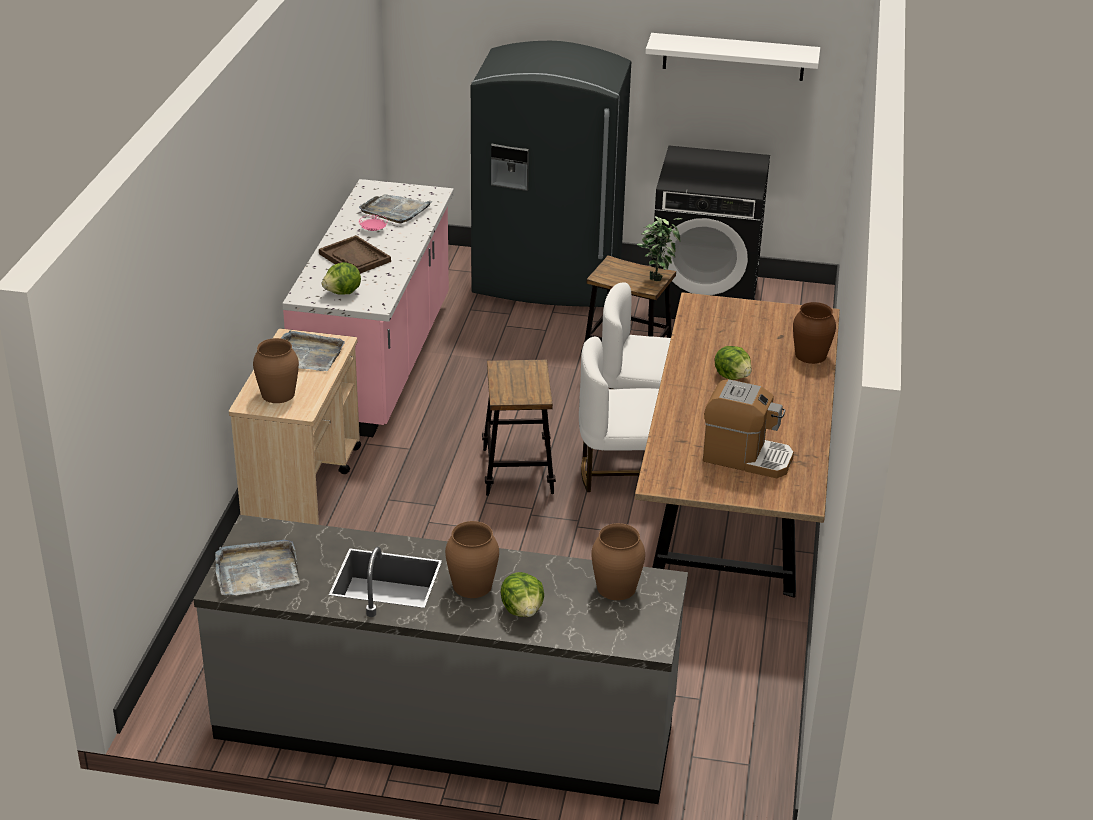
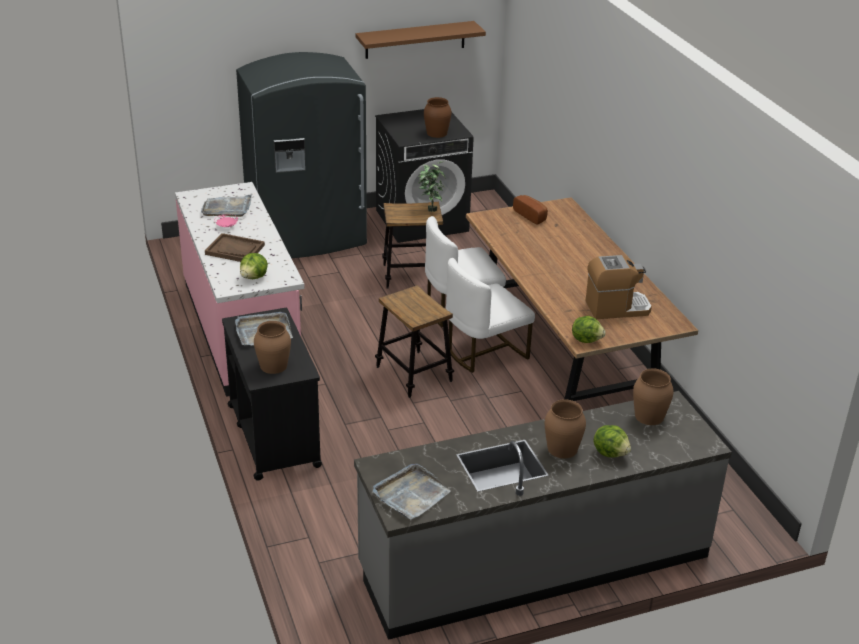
camera: 30 degrees left, 0 degrees up
beige cart [229,329,361,525] -> black cart [222,308,322,480]
white shelf [645,33,820,81] -> brown shelf [356,21,486,59]
lettuce [715,346,752,380] -> lettuce moved to [572,316,606,343]
brown vase [793,302,836,364] -> brown vase moved to [424,97,452,138]
none -> bread [513,195,548,225]

